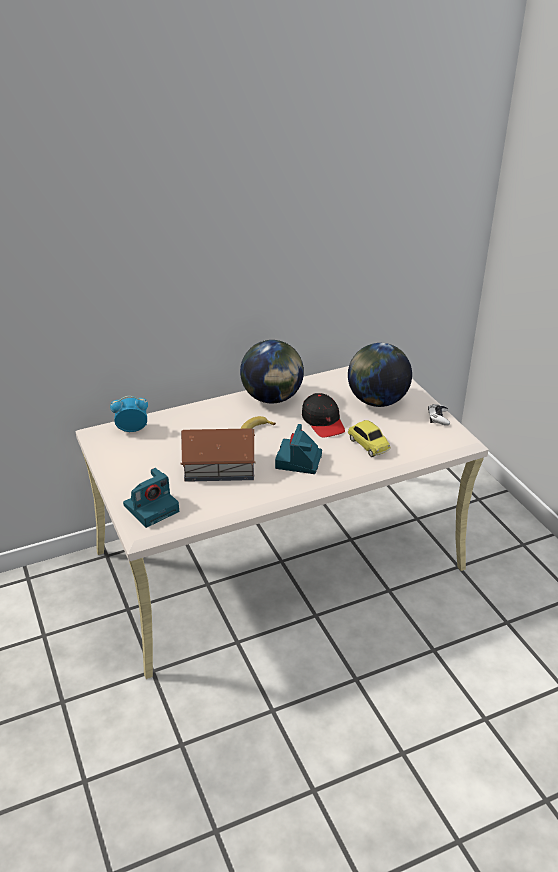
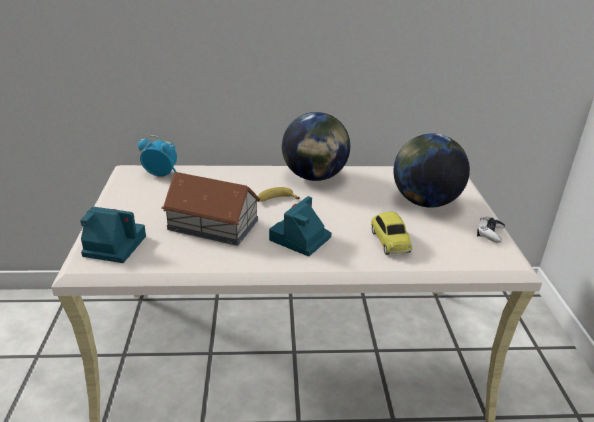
camera: 20 degrees right, 5 degrees down
camera [123,468,179,528] -> camera turned 150 degrees counterclockwise [80,207,146,263]
black cap [302,393,345,438] -> none

